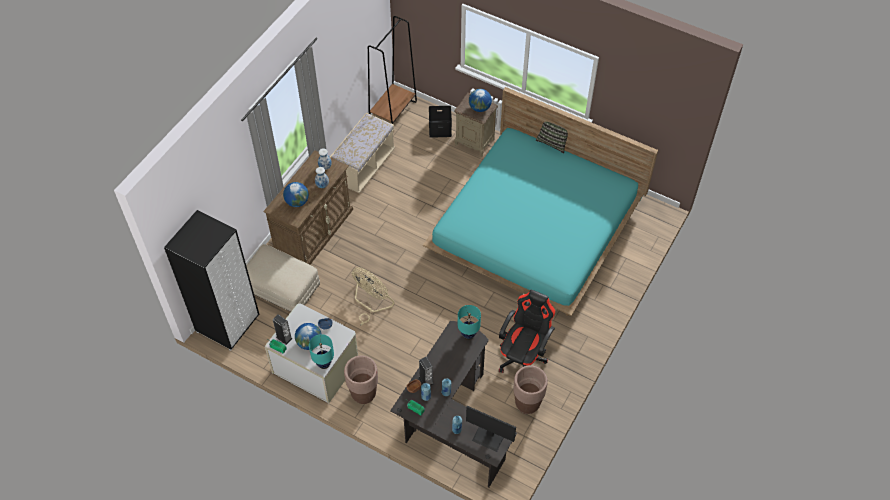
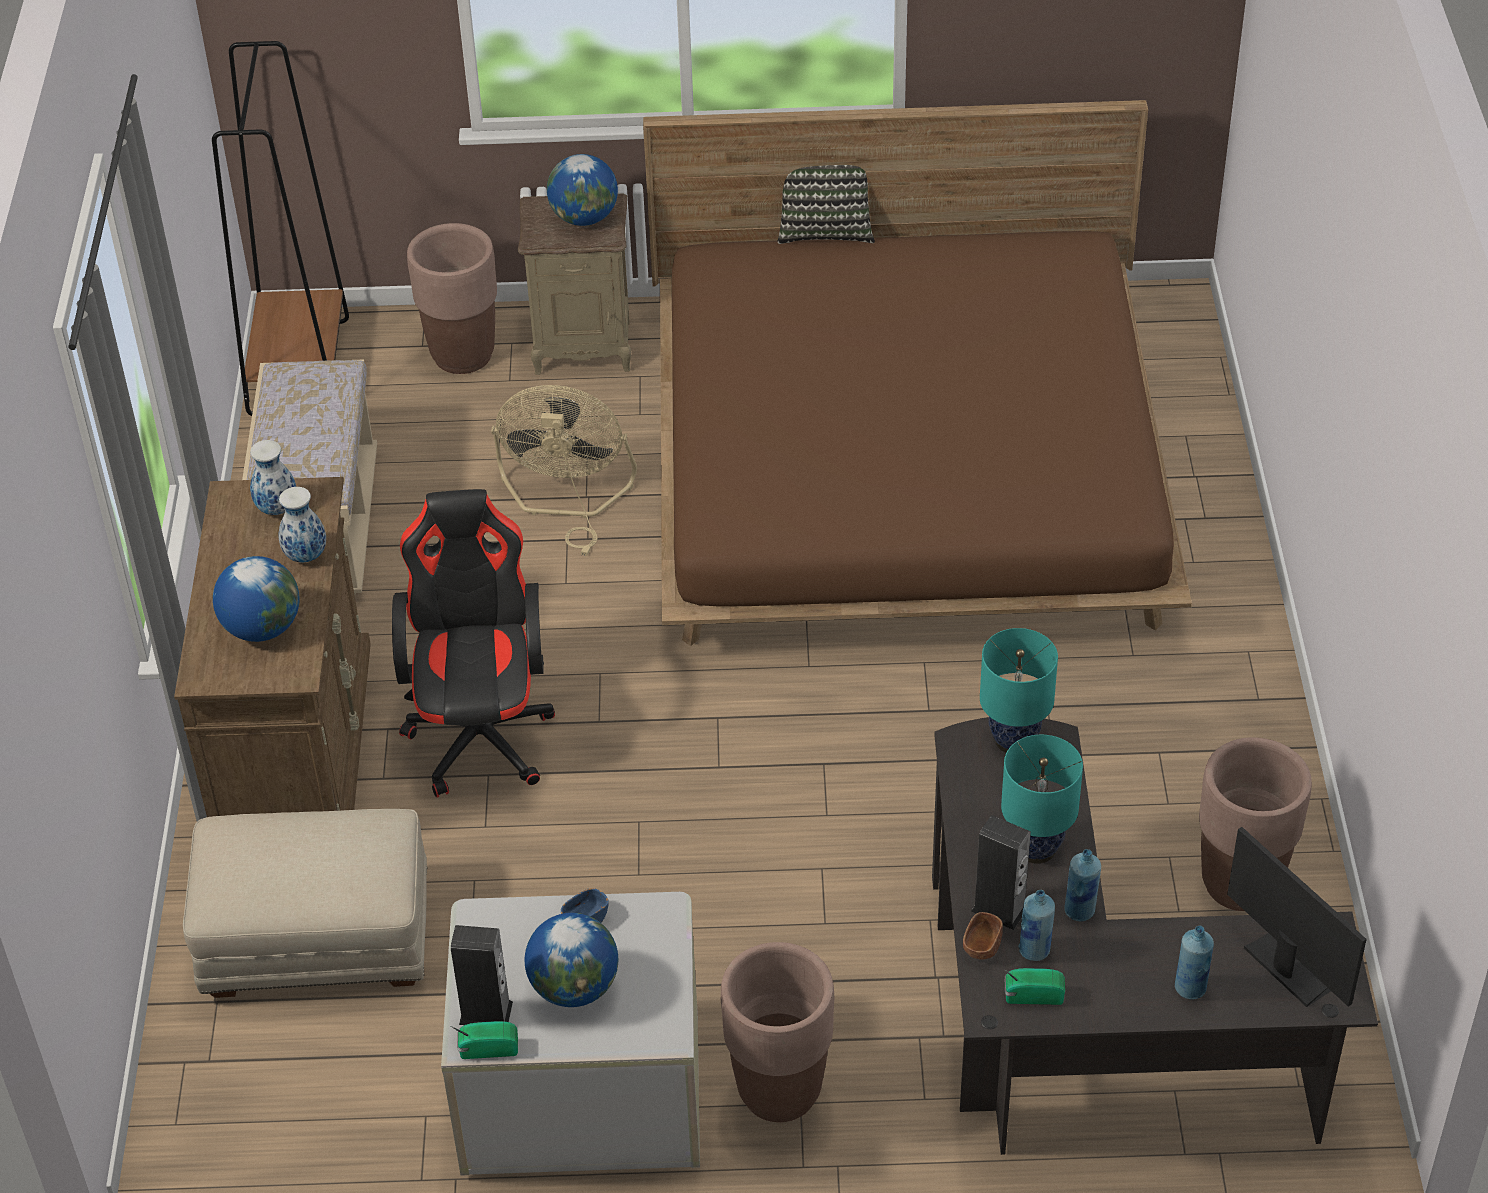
camera: 30 degrees left, 10 degrees down
wardrobe [164,210,259,351] -> none
turquoise table lamp [309,334,334,369] -> turquoise table lamp moved to [1001,735,1083,864]
beige fan [351,267,395,325] -> beige fan moved to [491,385,637,556]
turquoise bed [423,87,658,316] -> brown bed [643,100,1192,646]
black storage box [429,106,452,138] -> brown planter [407,223,497,374]
monitor [466,406,516,452] -> monitor turned 120 degrees counterclockwise [1227,827,1367,1007]
black office chair [499,290,555,373] -> black office chair moved to [392,489,555,798]

